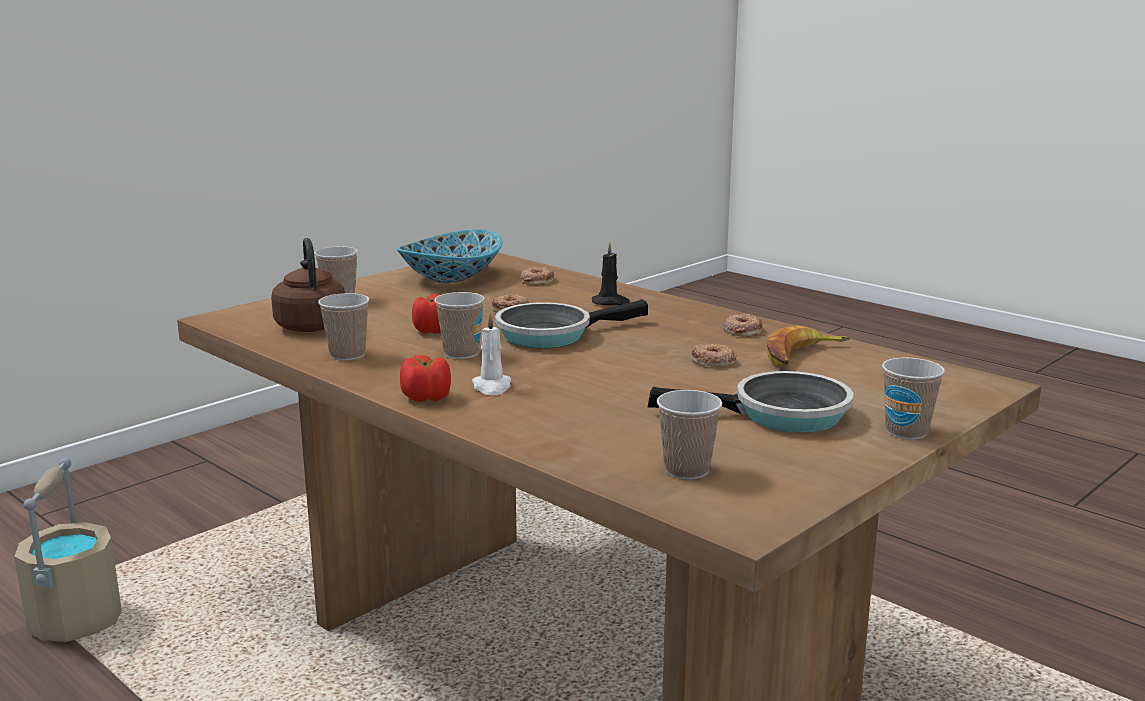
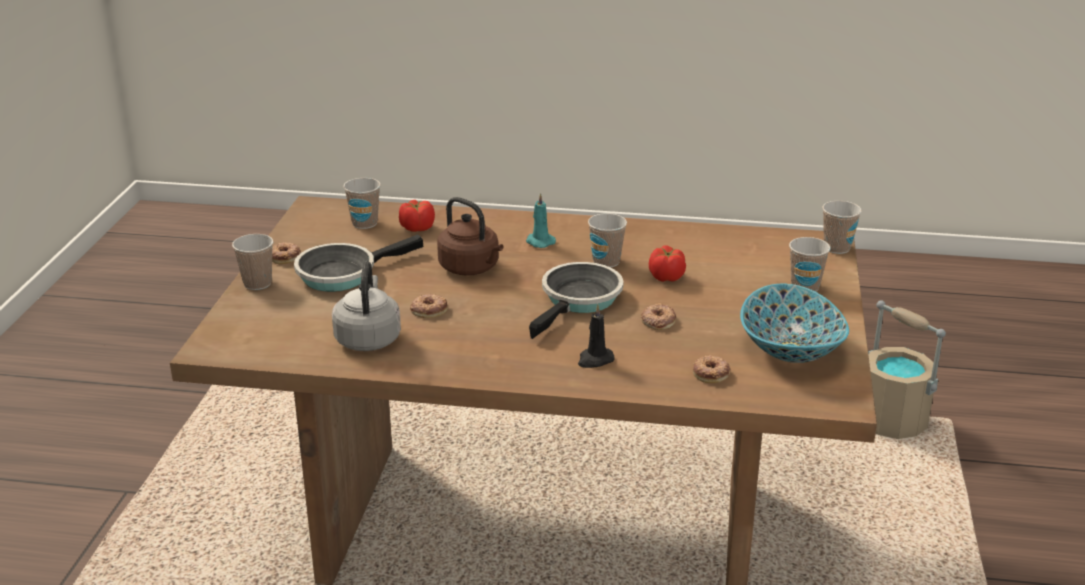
camera: 145 degrees right, 10 degrees up
brown kettle [271,238,345,332] -> brown kettle moved to [437,197,503,276]
cup [318,293,369,361] -> cup moved to [822,201,862,254]
tomato [400,355,451,402] -> tomato moved to [399,200,435,232]
white candle [472,313,511,395] -> turquoise candle [526,193,556,248]
donut [723,314,762,336] -> donut moved to [272,242,301,264]
banana [767,325,850,365] -> grey kettle [332,261,401,351]

